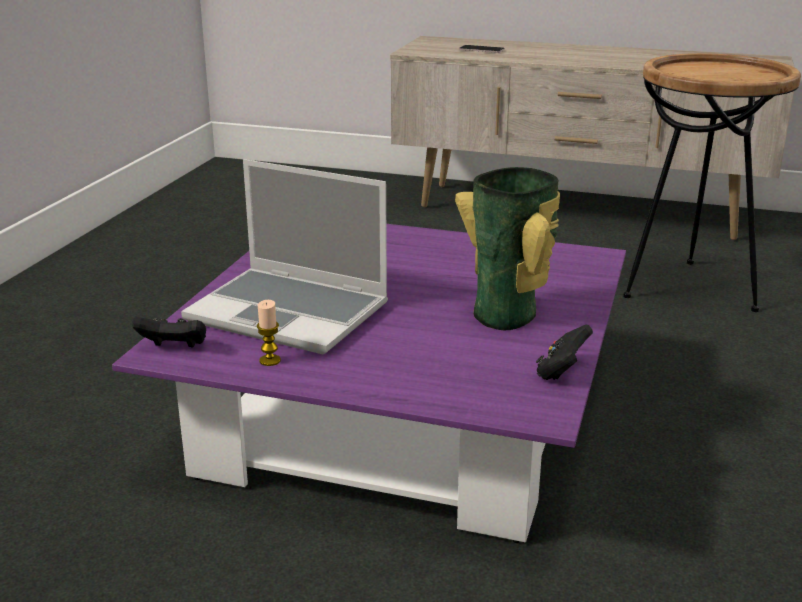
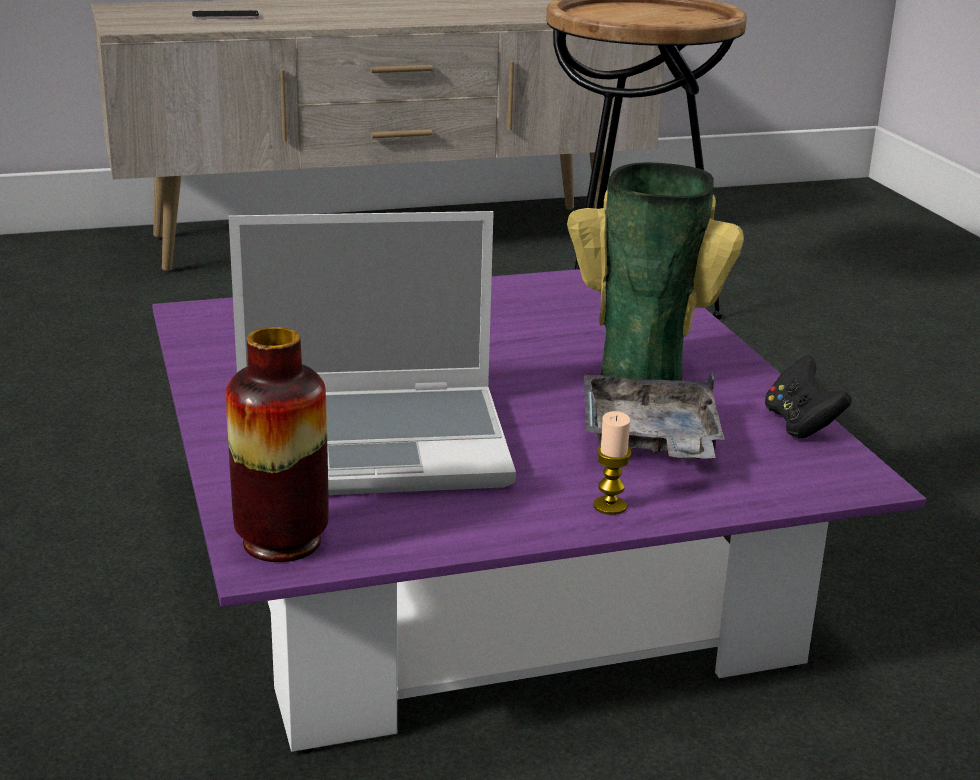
camera: 35 degrees left, 0 degrees up
black game controller [132,317,206,348] -> vase [226,327,329,562]
candle [257,300,281,366] -> candle moved to [594,411,631,515]
none -> grey tray [584,371,725,459]

